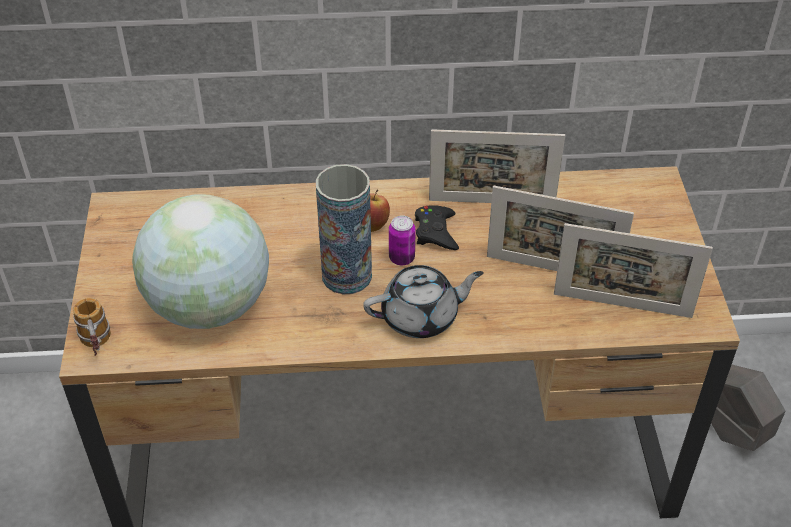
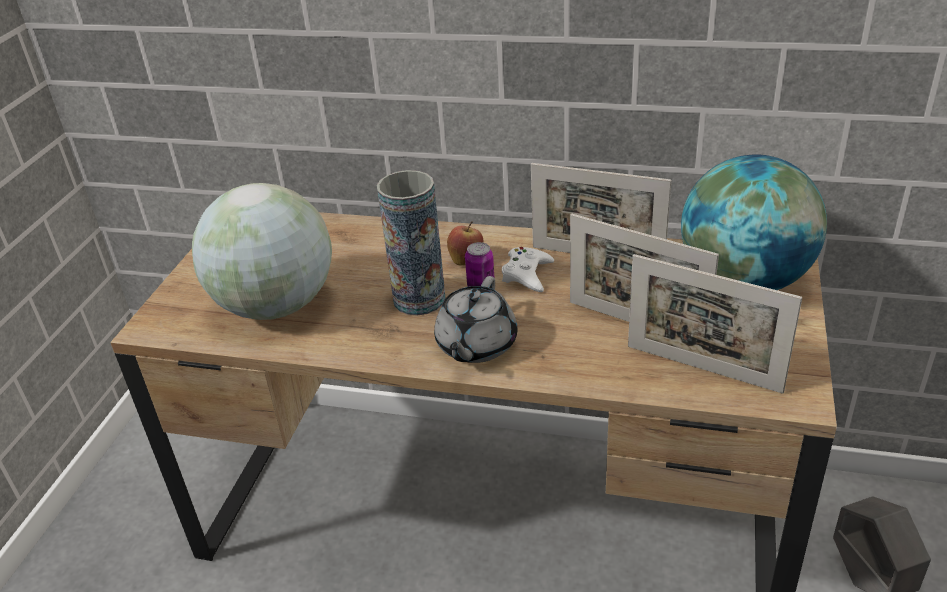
camera: 20 degrees right, 10 degrees down
mug [73,298,111,356] -> none
grey teapot [363,265,484,338] -> grey teapot turned 105 degrees clockwise [434,276,518,363]
black game controller [415,205,459,250] -> white game controller [502,247,554,292]
none -> globe [681,155,827,290]

